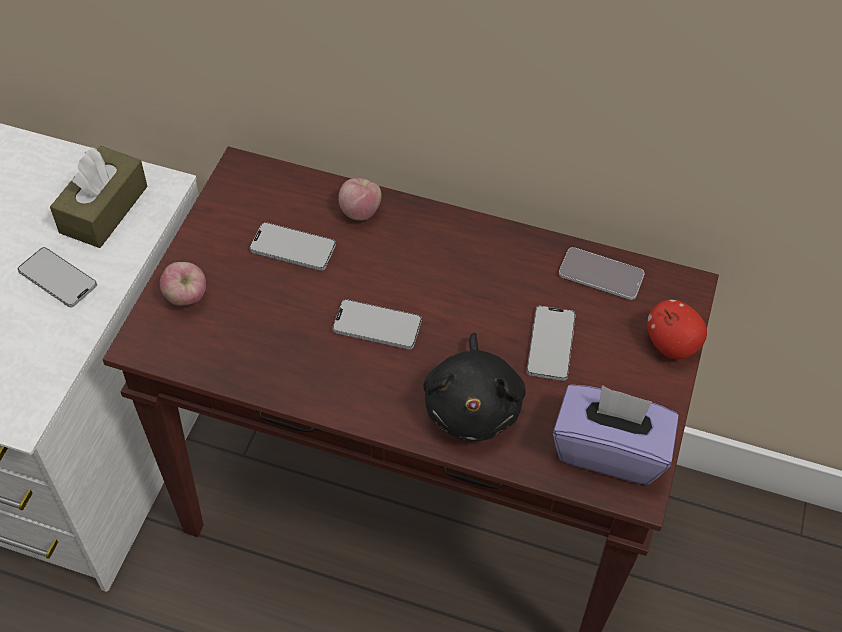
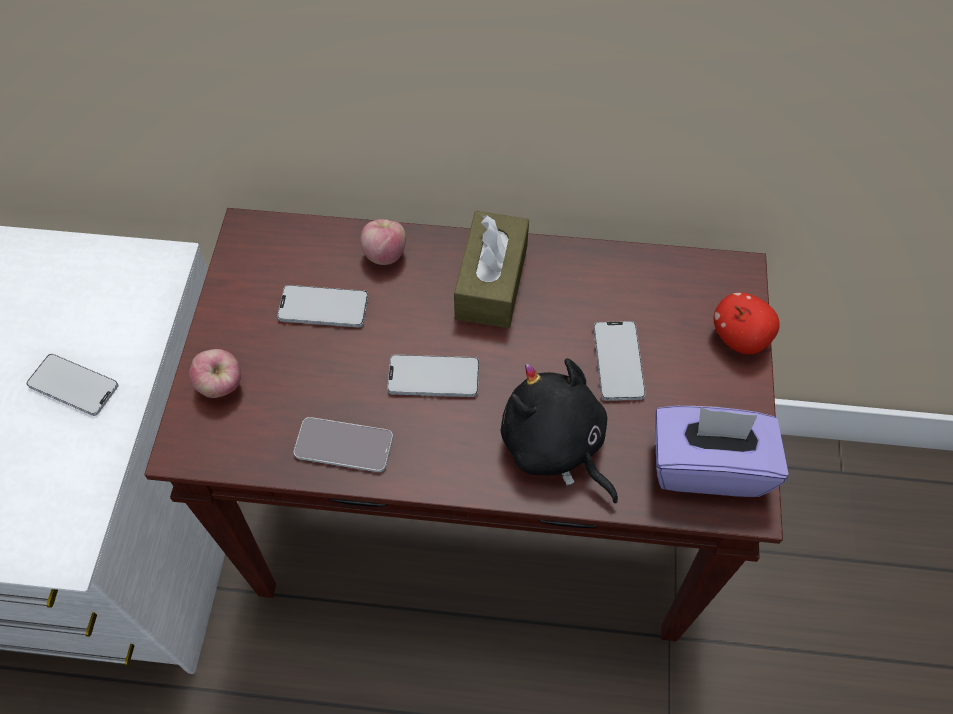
camera: 10 degrees left, 5 degrees up
brown tissue box [50,146,148,248] -> brown tissue box moved to [454,211,529,328]
black plush toy [423,333,526,441] -> black plush toy turned 150 degrees clockwise [501,358,618,504]
phone [559,247,644,300] -> phone moved to [294,417,393,472]

